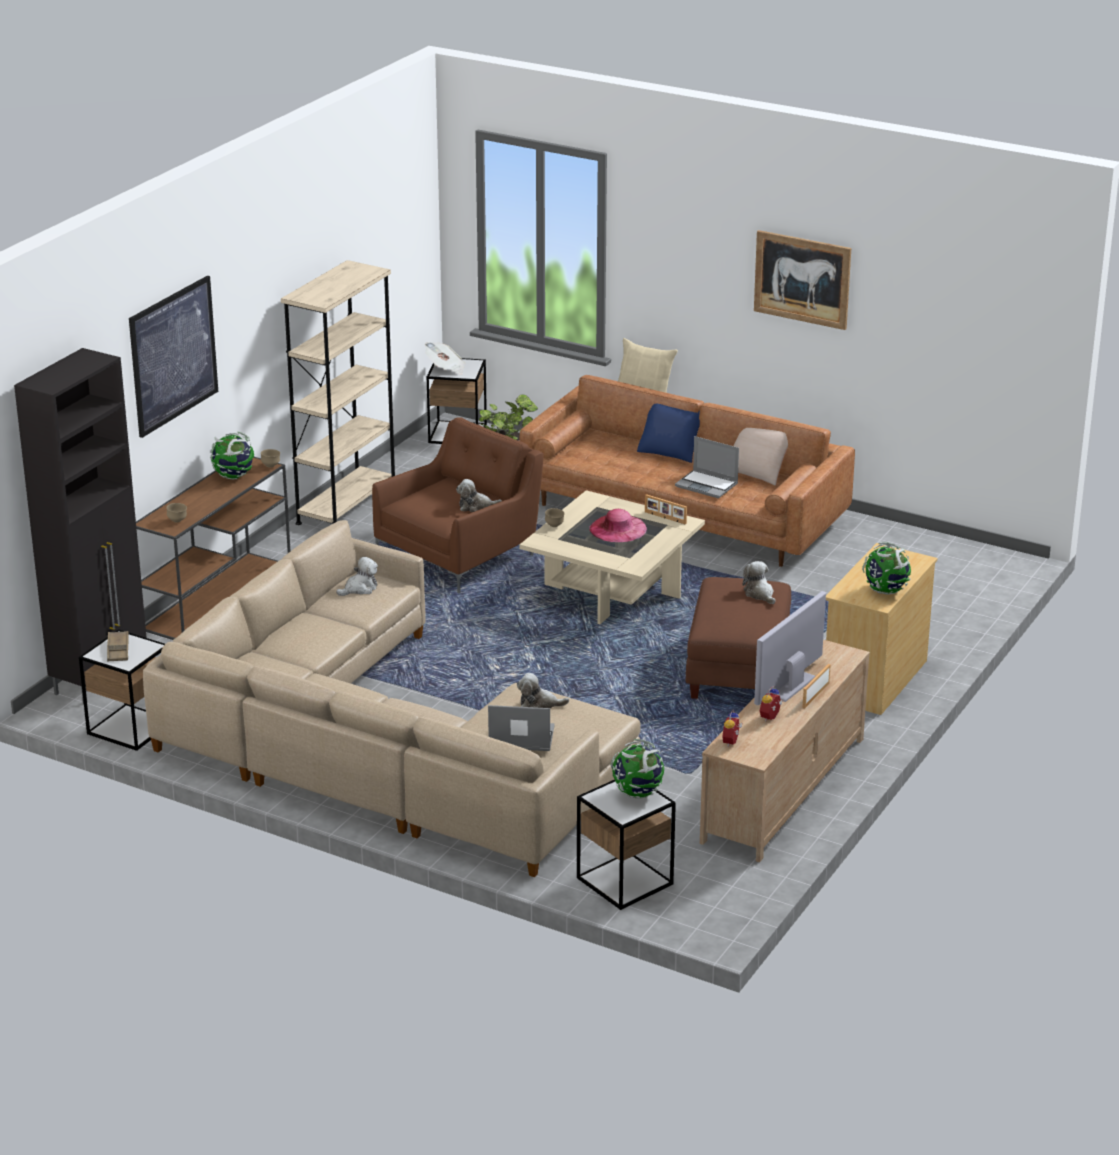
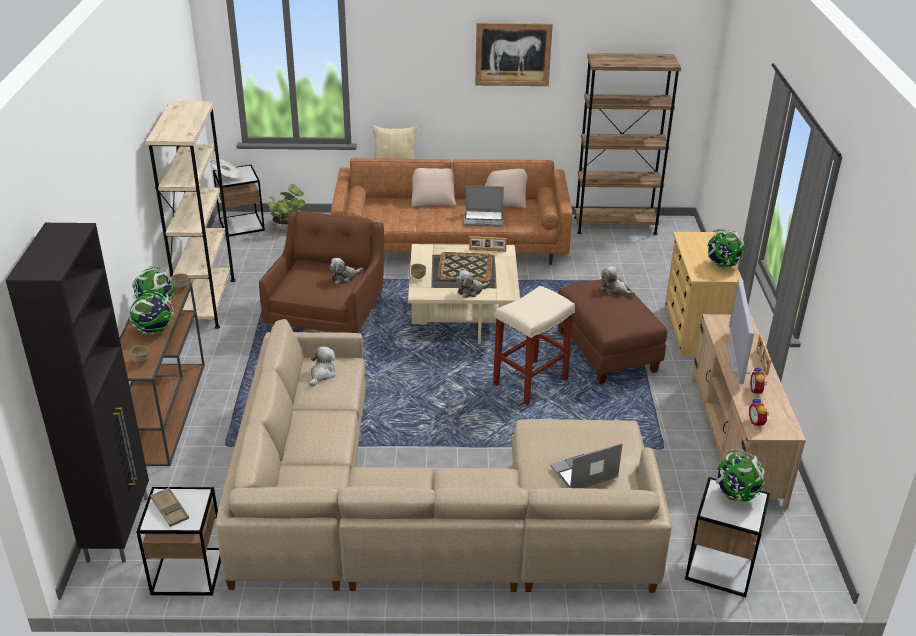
camera: 30 degrees left, 5 degrees up
picture [129,276,218,438] -> none
plush toy [517,673,569,708] -> plush toy moved to [457,271,491,298]
pink hat [590,509,647,542] -> tray [437,252,493,283]
blue pillow [637,404,700,463] -> beige pillow [412,167,456,207]
none -> globe [129,291,174,335]
none -> beige stool [493,286,575,405]
none -> brown bookcase [574,53,681,235]

